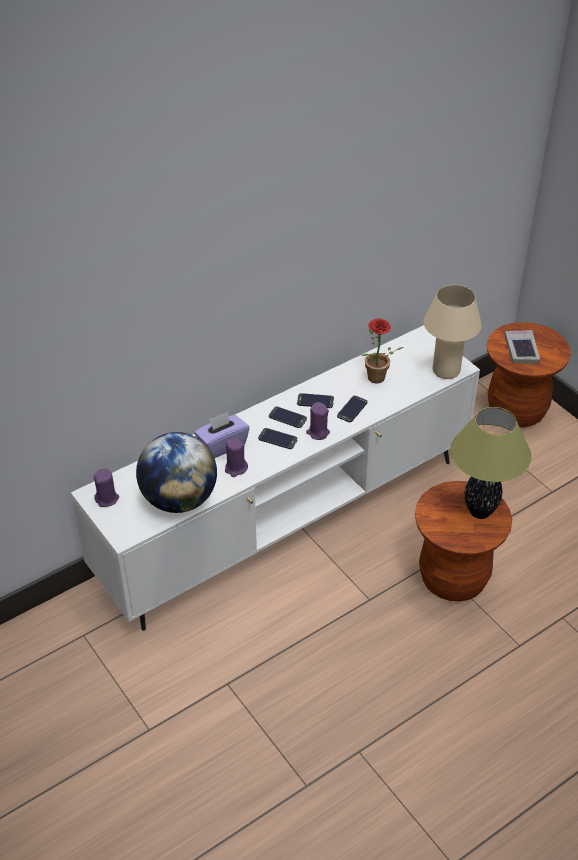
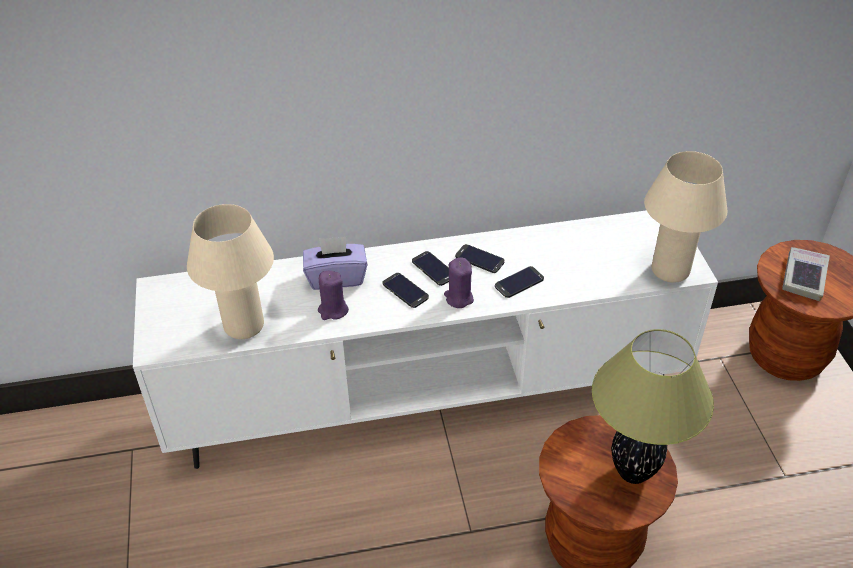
camera: 25 degrees right, 0 degrees up
purple candle [93,468,119,507] -> none
globe [136,432,217,513] -> beige table lamp [187,204,274,339]
potted plant [361,318,404,383] -> none

